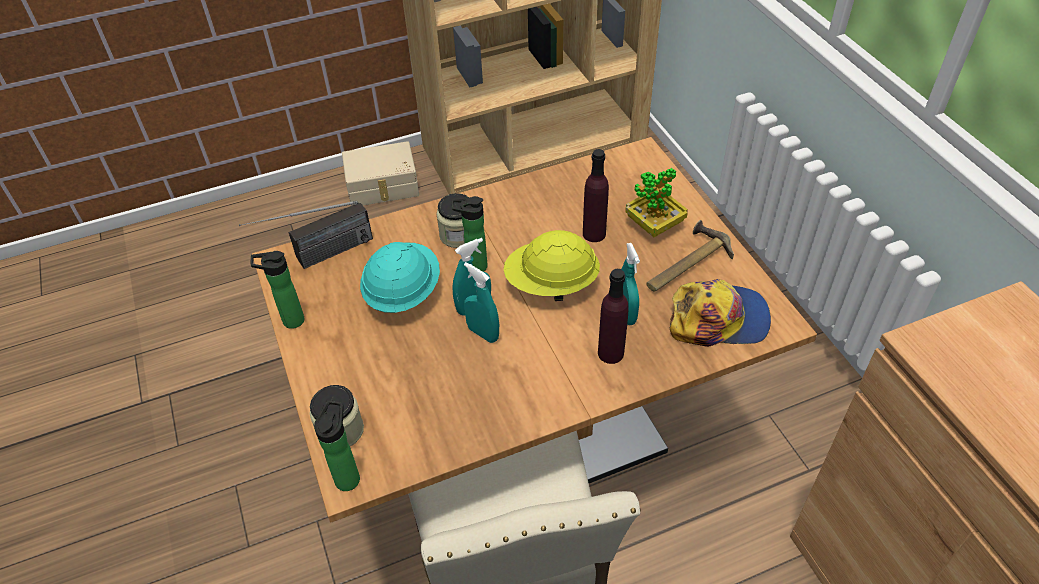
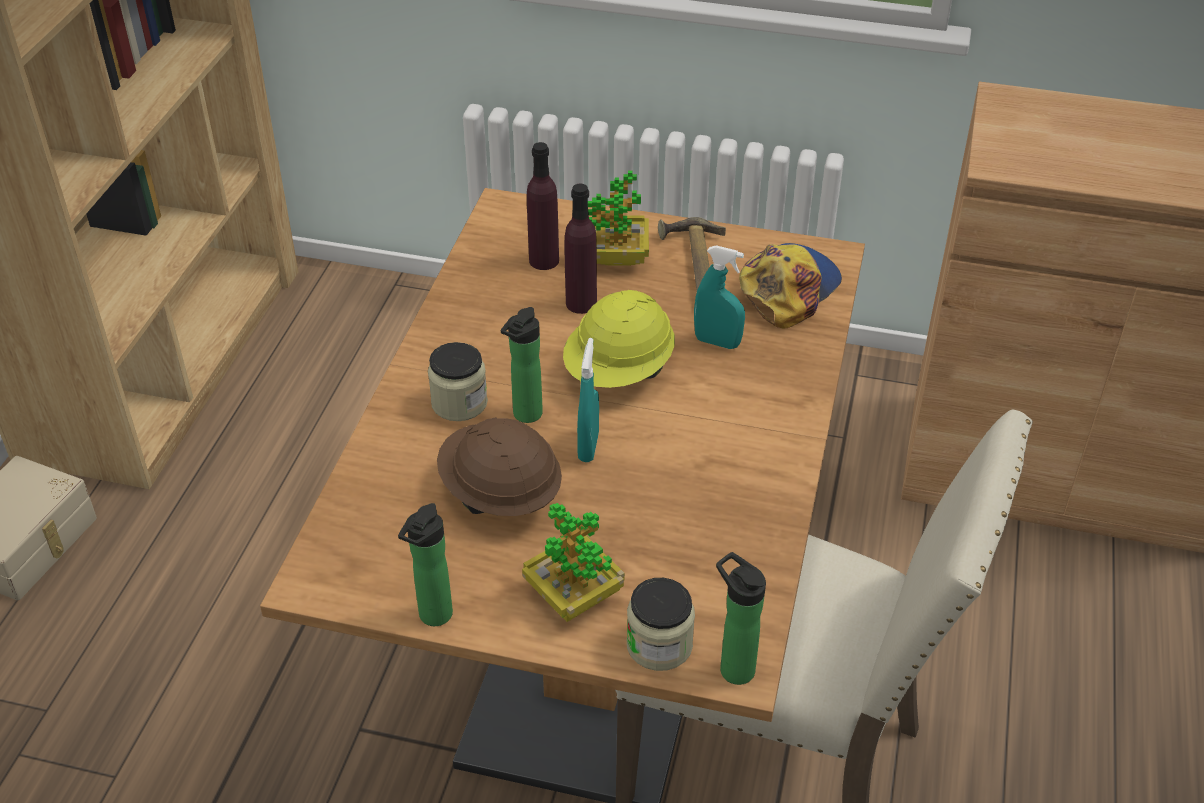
camera: 55 degrees left, 5 degrees down
radio [239,201,373,269] -> none
turquoise hard hat [360,242,440,313] -> brown hard hat [437,417,562,516]
turquoise spray bottle [464,262,499,343] -> none
purple bottle [598,269,629,364] -> purple bottle moved to [527,142,559,270]
none -> potted plant [522,503,625,622]

